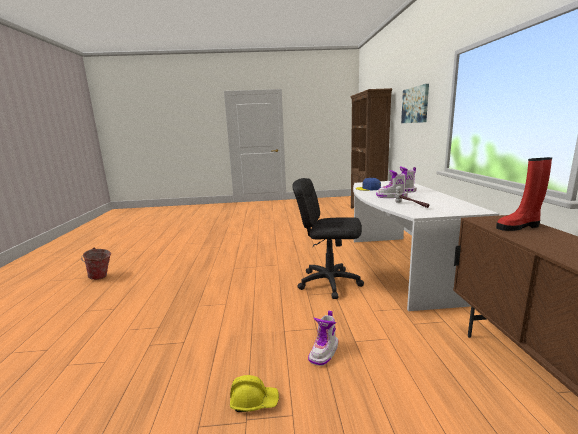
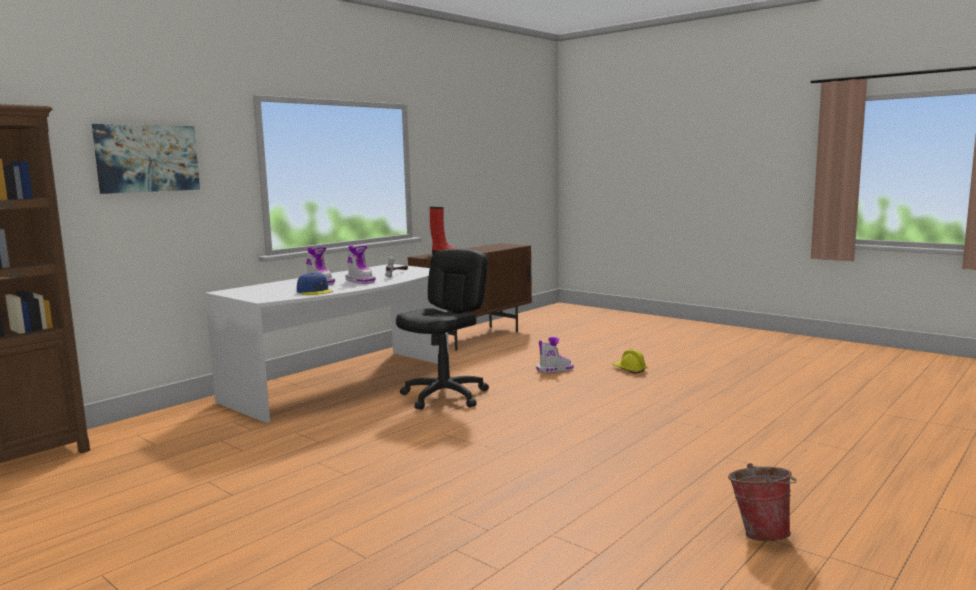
camera: 135 degrees left, 5 degrees down
black office chair [292,178,364,299] -> black office chair turned 120 degrees counterclockwise [396,249,489,410]

